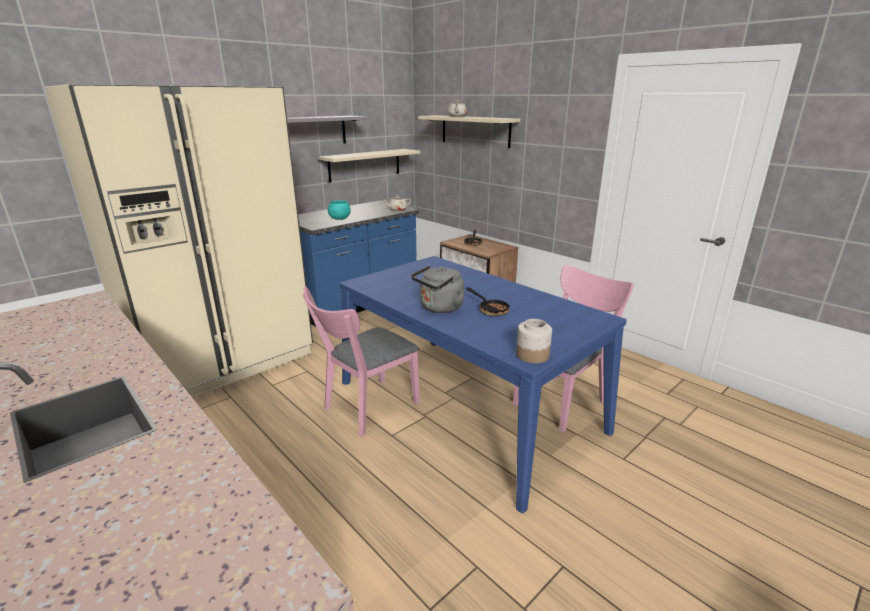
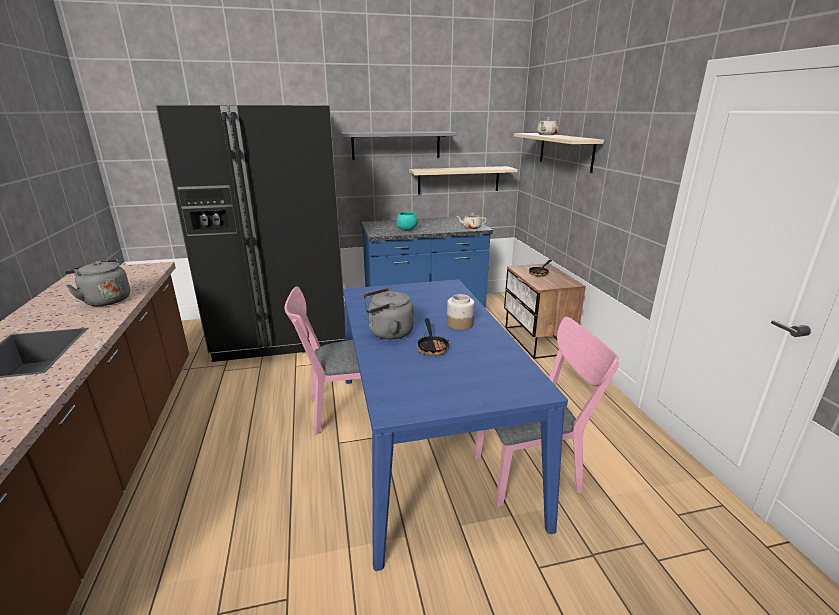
camera: 30 degrees right, 0 degrees up
beige fridge [44,84,313,398] -> black fridge [156,105,345,362]
jar [516,319,552,363] -> jar moved to [447,294,475,330]
none -> grey kettle [65,259,130,306]

